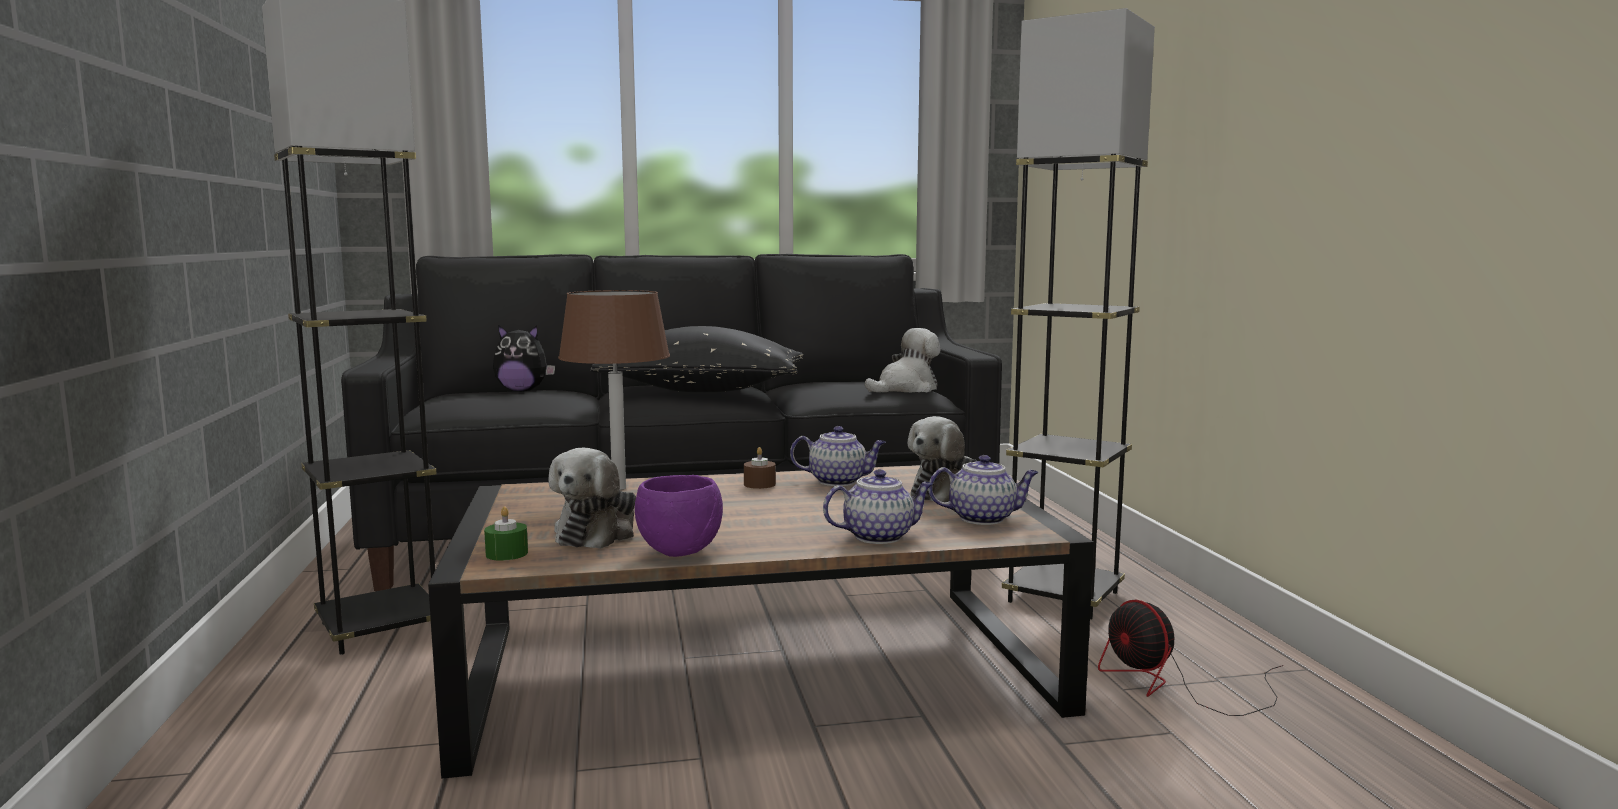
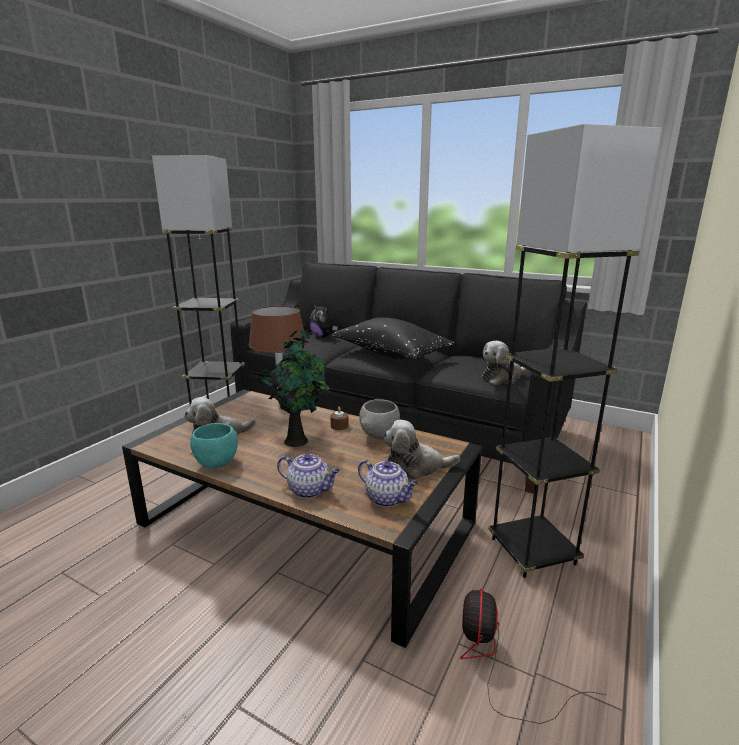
camera: 40 degrees right, 10 degrees up
green candle [484,507,528,561] -> none
purple bowl [635,475,723,557] -> turquoise bowl [190,423,238,468]
teapot [790,426,886,486] -> grey bowl [359,399,400,439]
plush toy [865,328,941,393] -> plush toy turned 150 degrees clockwise [482,341,529,385]
none -> potted plant [258,329,329,447]

